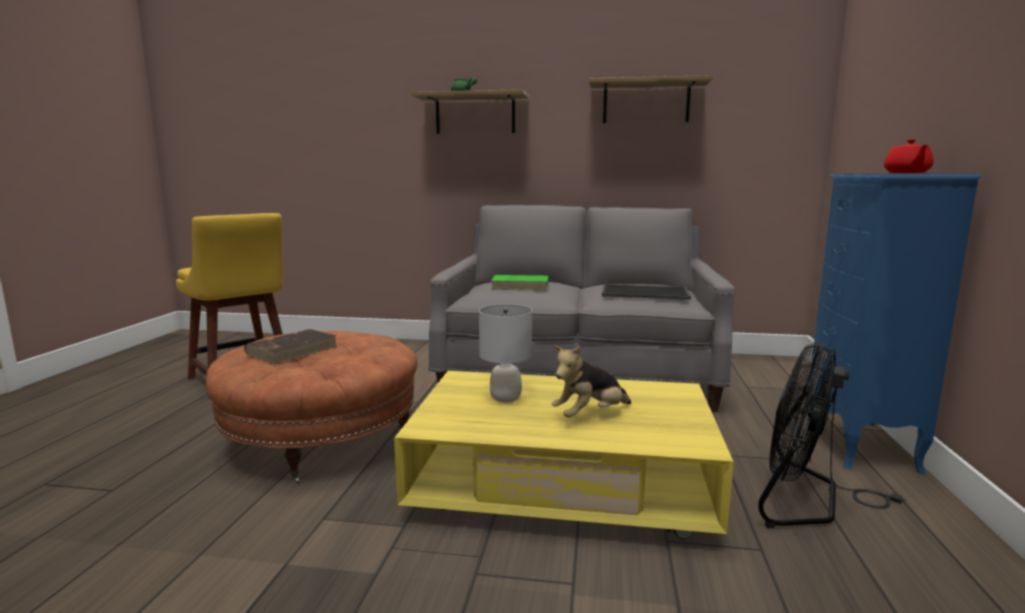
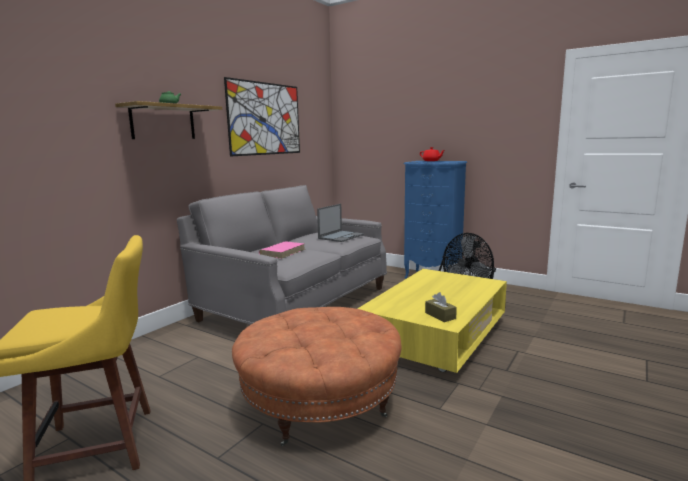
camera: 65 degrees left, 0 degrees up
brown book [244,329,337,364] -> none
grey table lamp [479,304,532,403] -> none
green book [491,275,548,291] -> pink book [259,241,305,259]
plush toy [552,346,631,417] -> none
shelf [589,75,713,123] -> picture [224,77,300,157]
tray [602,284,691,300] -> laptop [317,204,364,242]
none -> brown tissue box [425,292,457,322]

